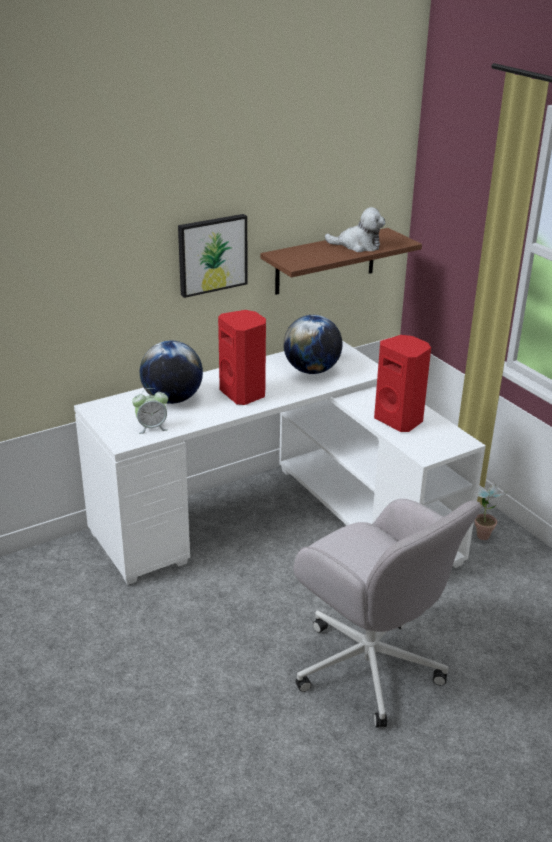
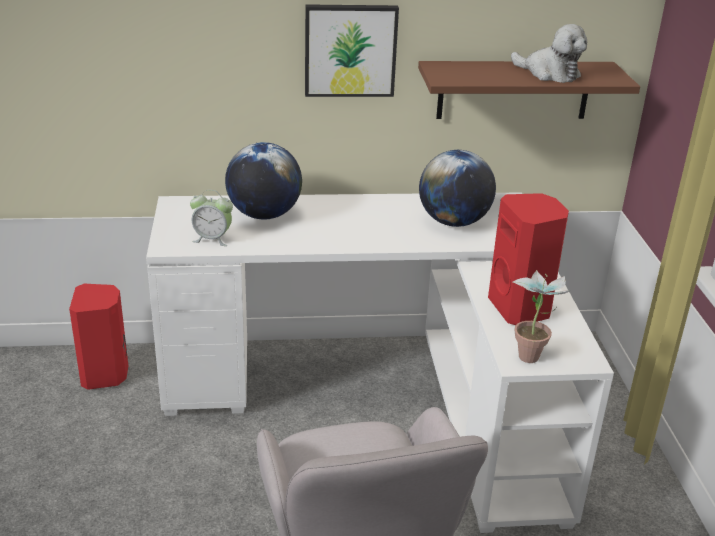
camera: 25 degrees right, 0 degrees up
red speaker [218,310,266,405] -> red speaker moved to [69,284,128,390]
potted plant [474,483,507,540] -> potted plant moved to [512,270,572,363]

